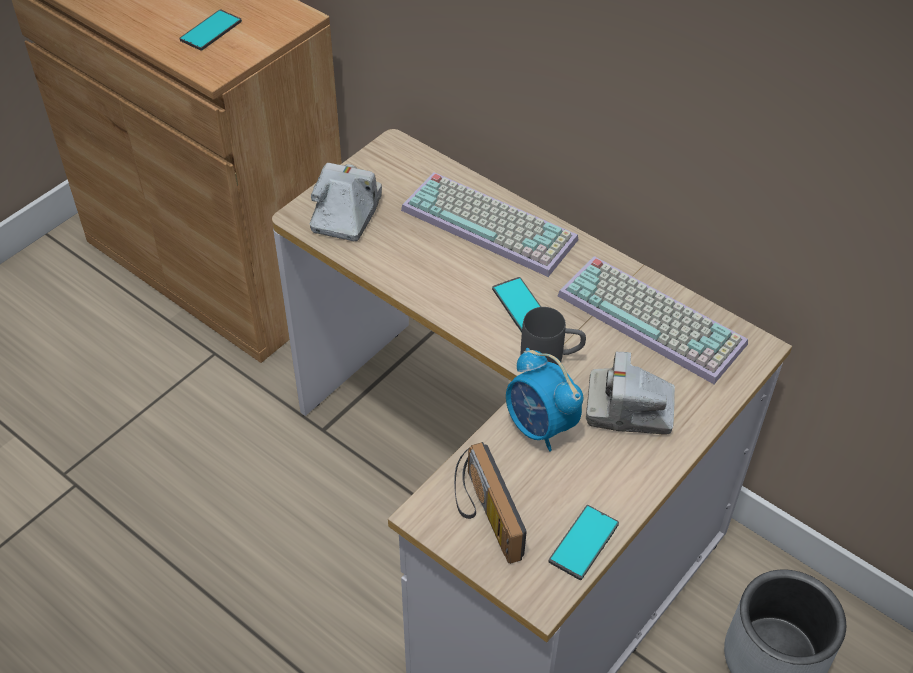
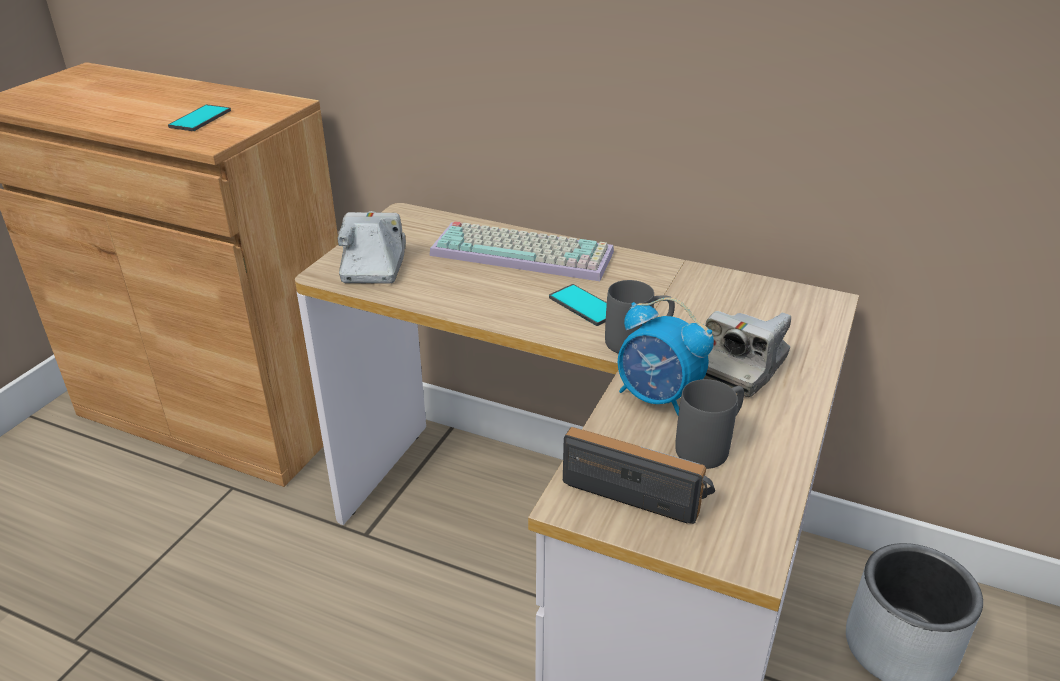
camera: 15 degrees left, 15 degrees down
radio [454,442,527,564] -> radio turned 150 degrees clockwise [563,427,715,524]
phone [549,505,619,580] -> none
keyboard [558,256,748,384] -> none
camera [586,351,675,435] -> camera turned 45 degrees counterclockwise [704,311,791,397]
none -> grey mug [675,379,744,469]

